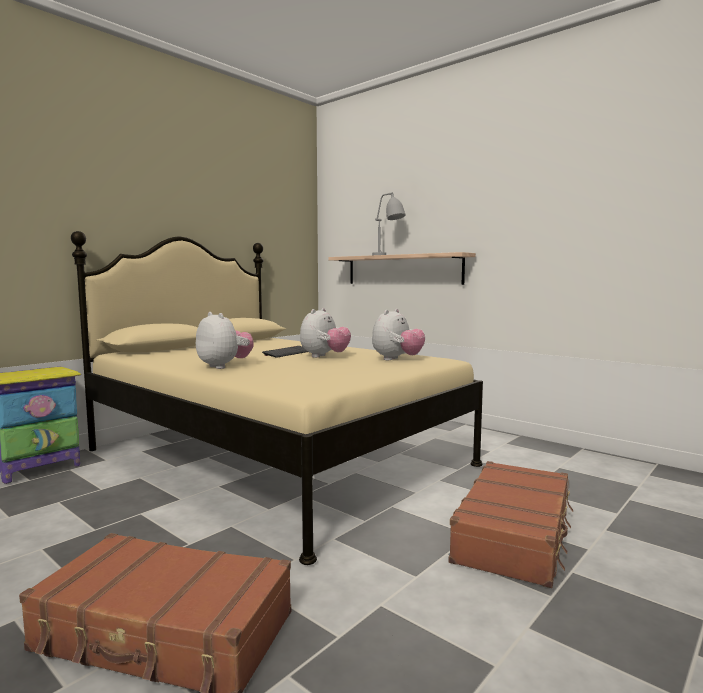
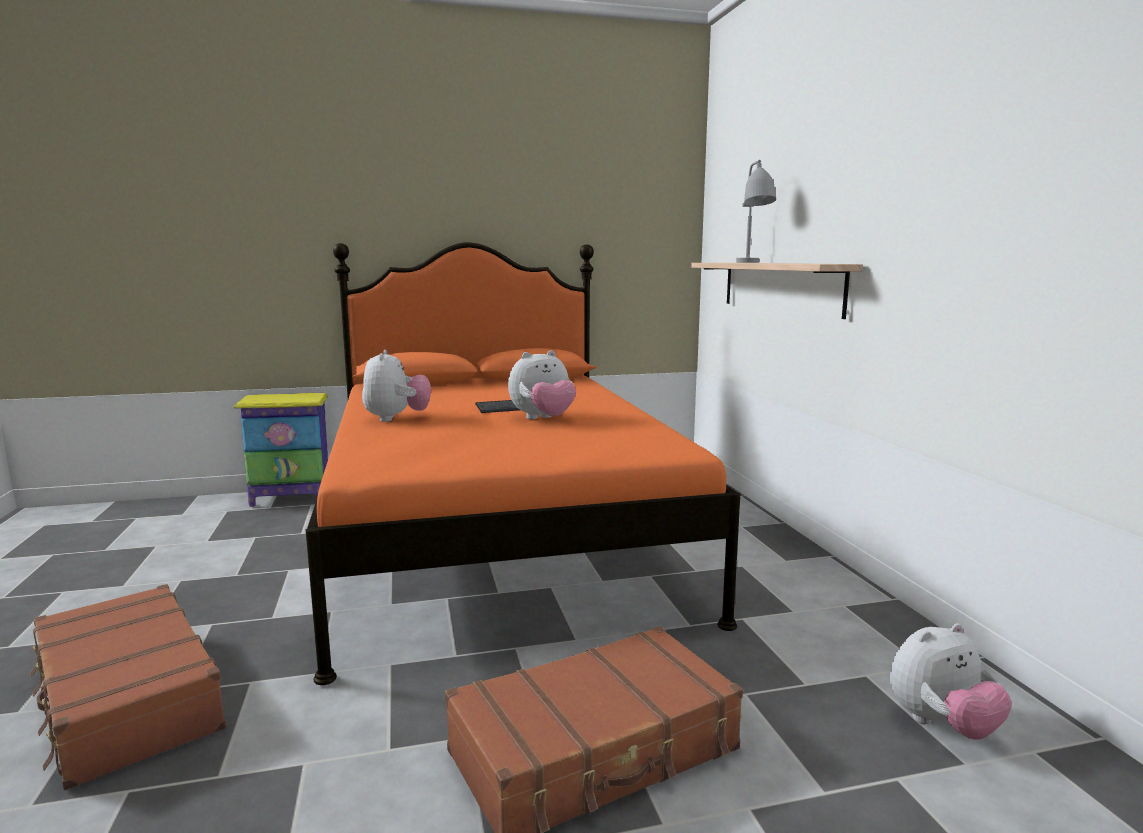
camera: 35 degrees right, 5 degrees up
beige bed [71,231,483,565] -> orange bed [306,242,740,685]
plush toy [372,309,425,360] -> plush toy moved to [890,623,1012,740]

